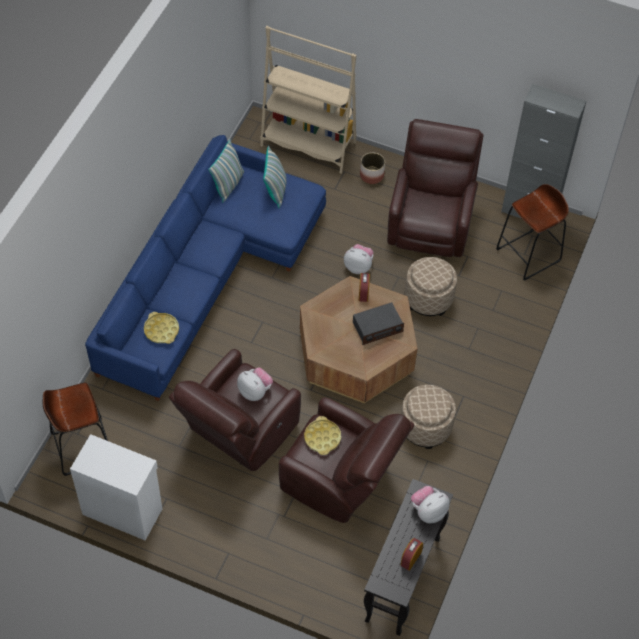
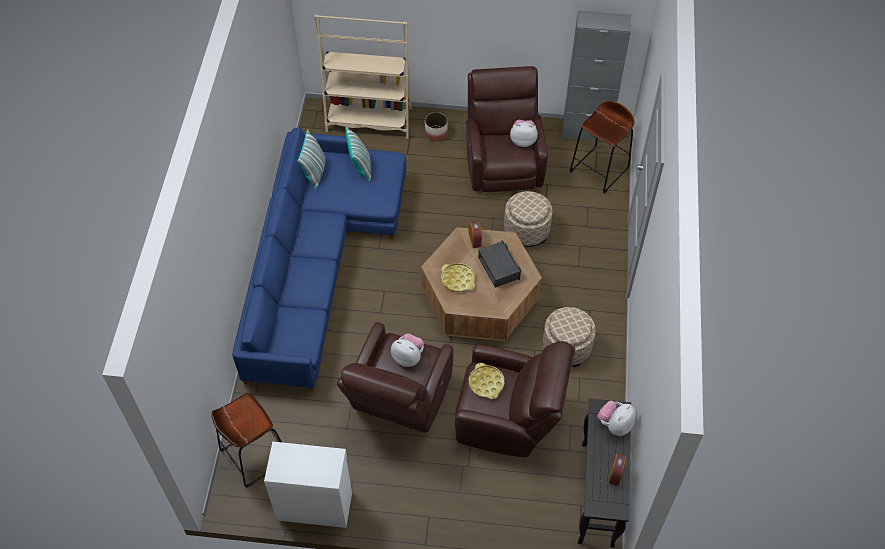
camera: 15 degrees left, 0 degrees up
yellow tray [144,312,179,344] -> yellow tray moved to [441,263,475,292]
plush toy [344,244,373,274] -> plush toy moved to [510,120,538,147]
radio [353,302,404,345] -> radio turned 75 degrees counterclockwise [478,240,521,288]

